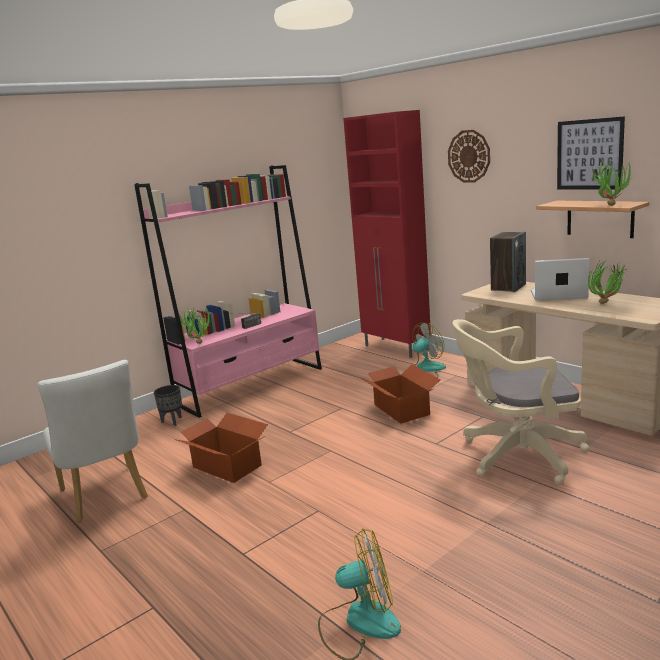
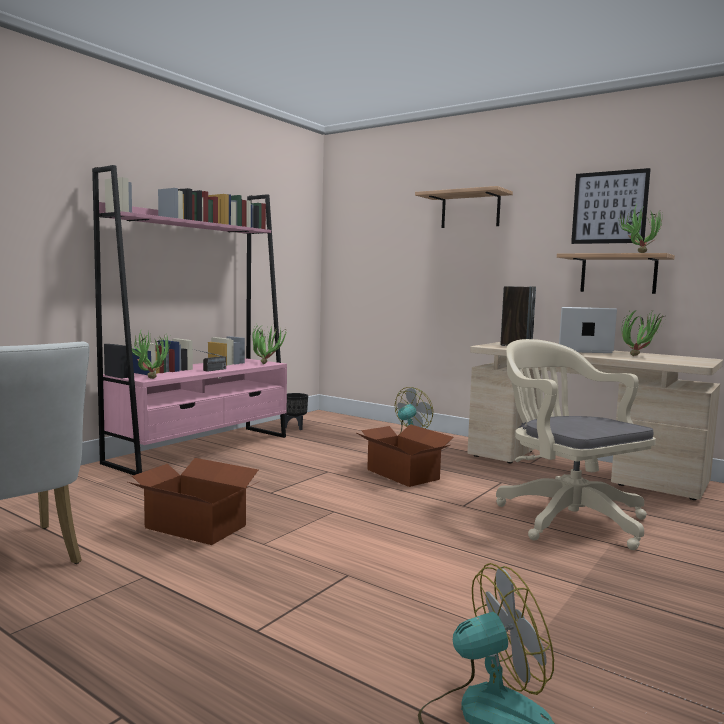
camera: 15 degrees left, 10 degrees down
black planter [154,385,182,426] -> black planter moved to [285,393,308,430]
red cabinet [343,110,431,358] -> none
wall clock [448,130,490,183] -> shelf [415,186,513,228]
beige office chair [452,319,589,485] -> beige office chair turned 75 degrees clockwise [496,339,656,550]
none -> potted plant [253,325,287,364]

